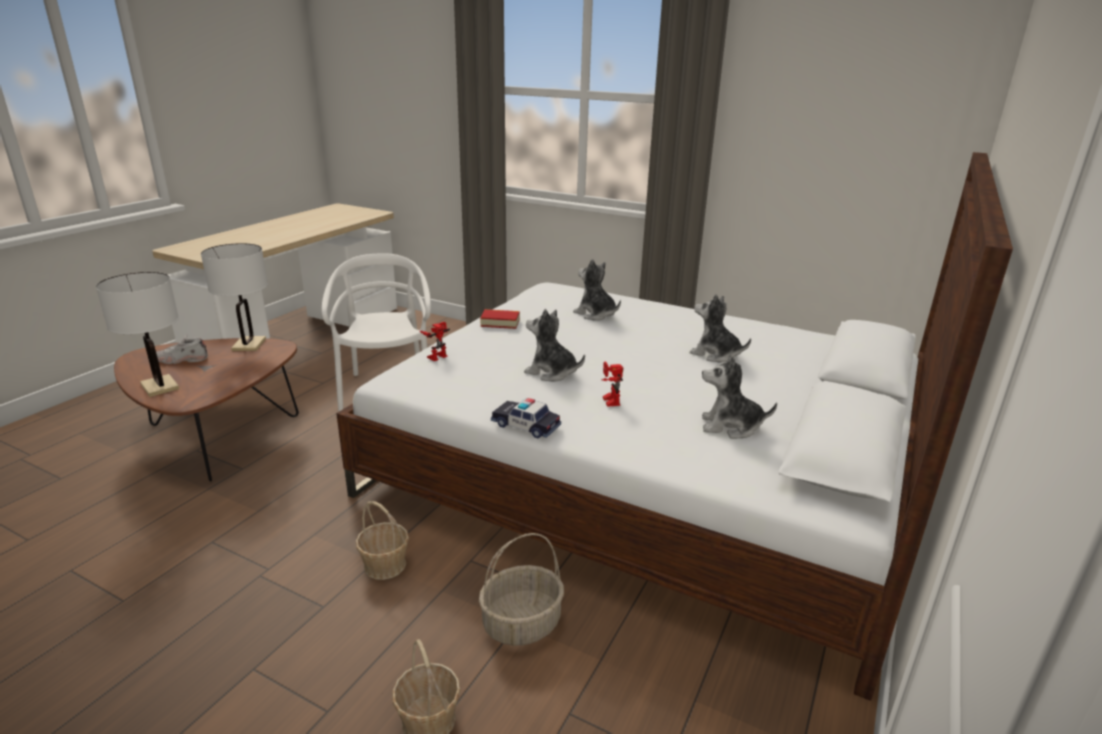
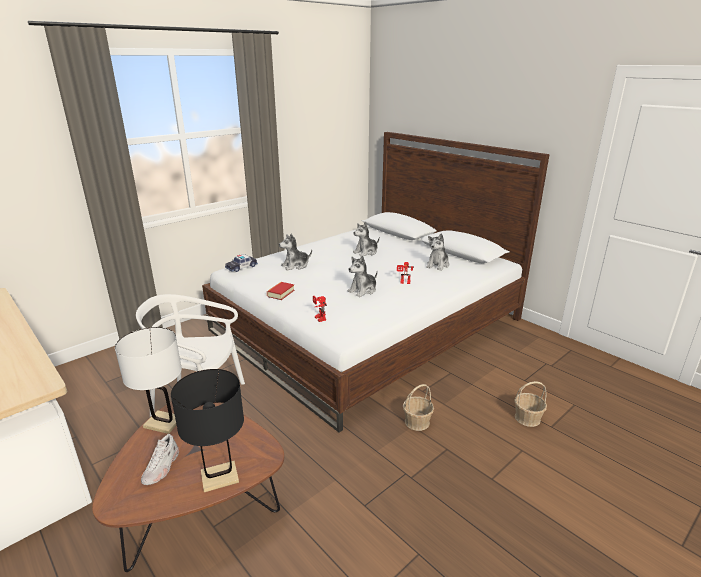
camera: 70 degrees left, 0 degrees up
white table lamp [96,272,179,397] -> black table lamp [171,369,244,492]
basket [479,533,564,646] -> none
toy car [491,398,561,438] -> toy car moved to [225,254,258,272]

